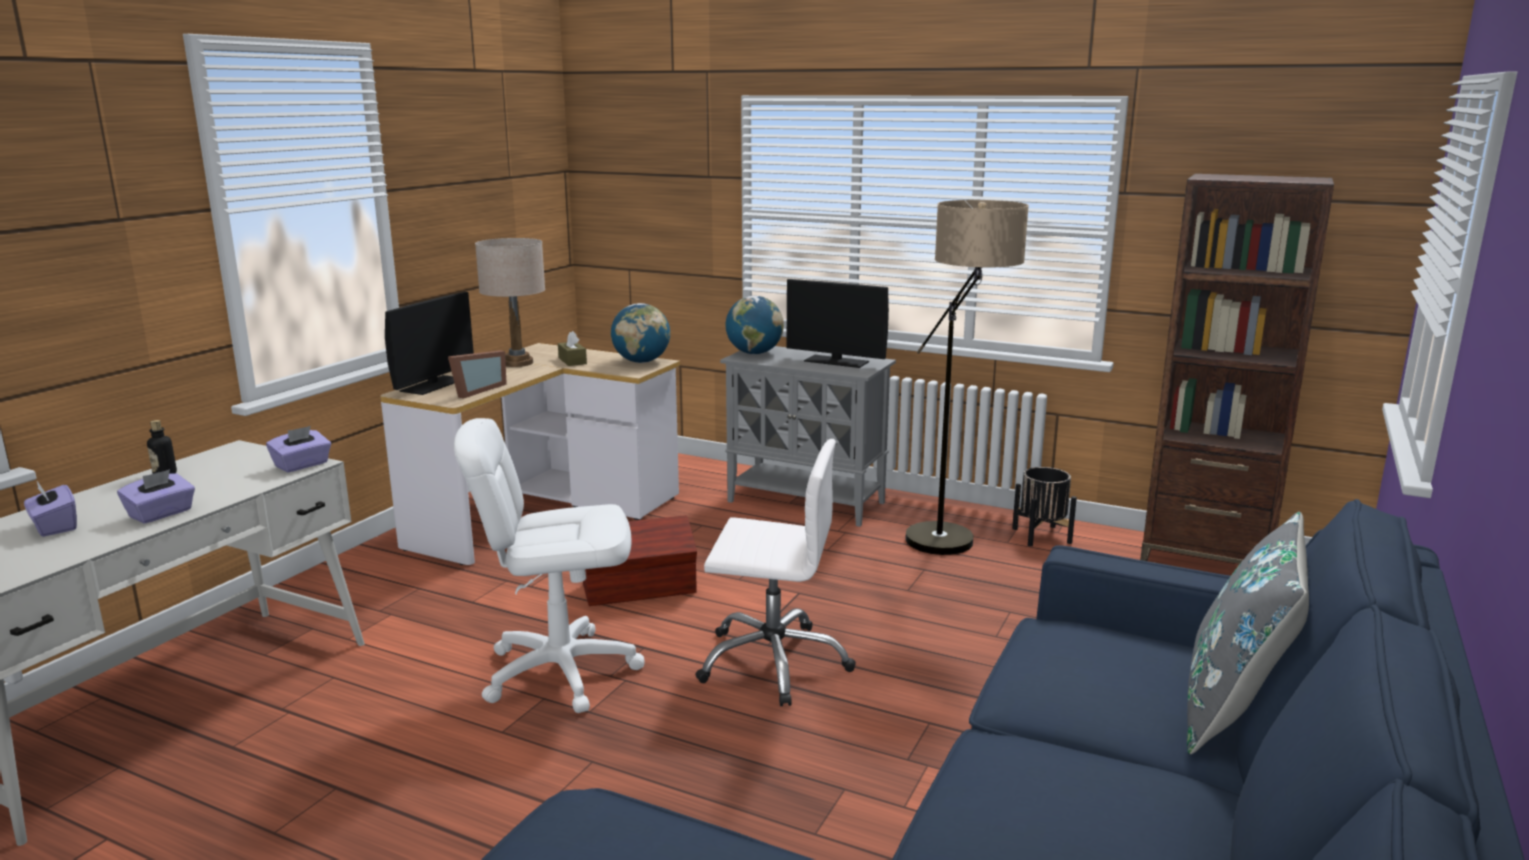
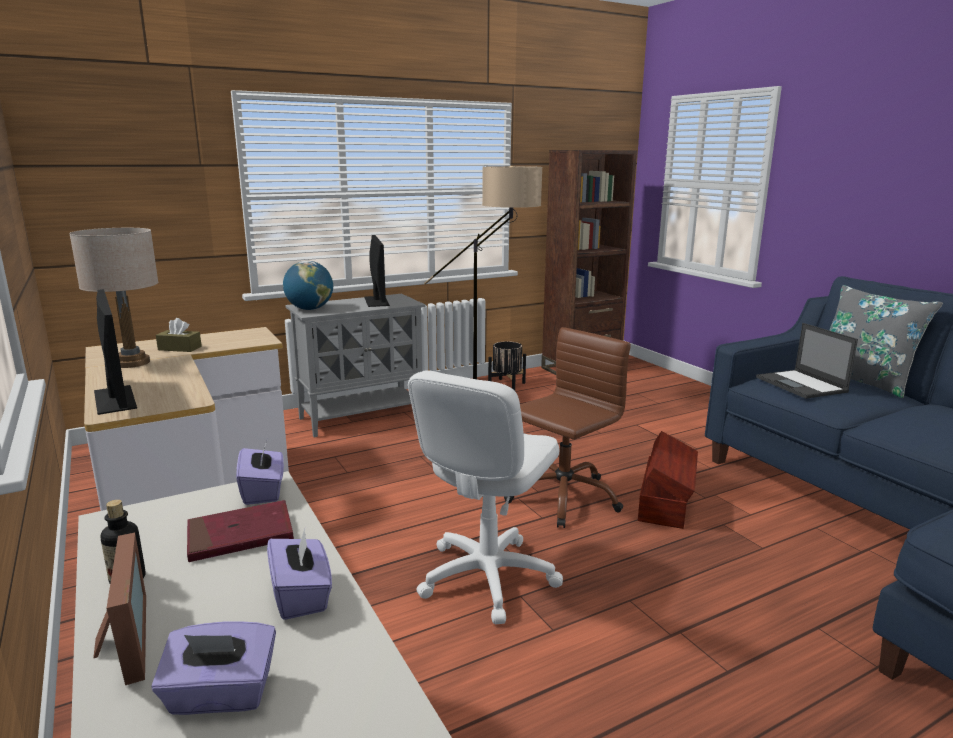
camera: 55 degrees left, 0 degrees up
picture frame [448,350,507,399] -> picture frame moved to [93,533,146,685]
brown storage box [583,515,697,606] -> brown storage box moved to [638,431,698,529]
globe [611,303,670,363] -> none
white office chair [695,439,856,706] -> brown office chair [504,327,631,528]
monitor [786,279,889,368] -> monitor turned 75 degrees counterclockwise [364,235,390,307]
none -> red book [187,500,294,562]
none -> laptop [756,323,858,399]

